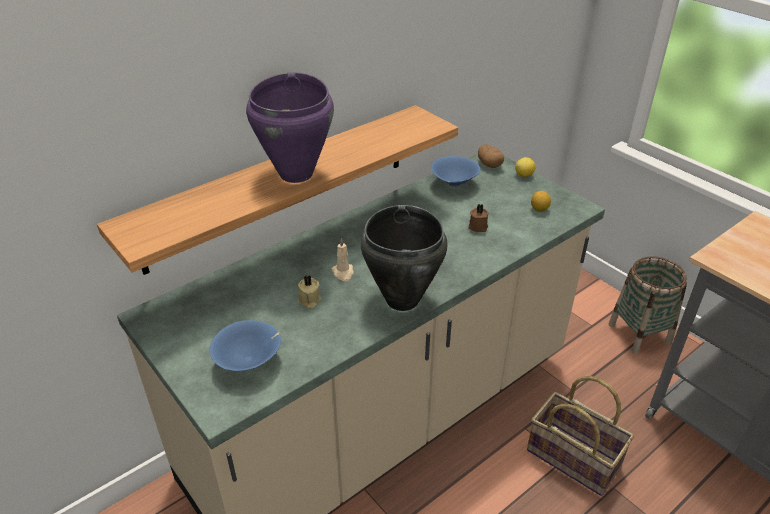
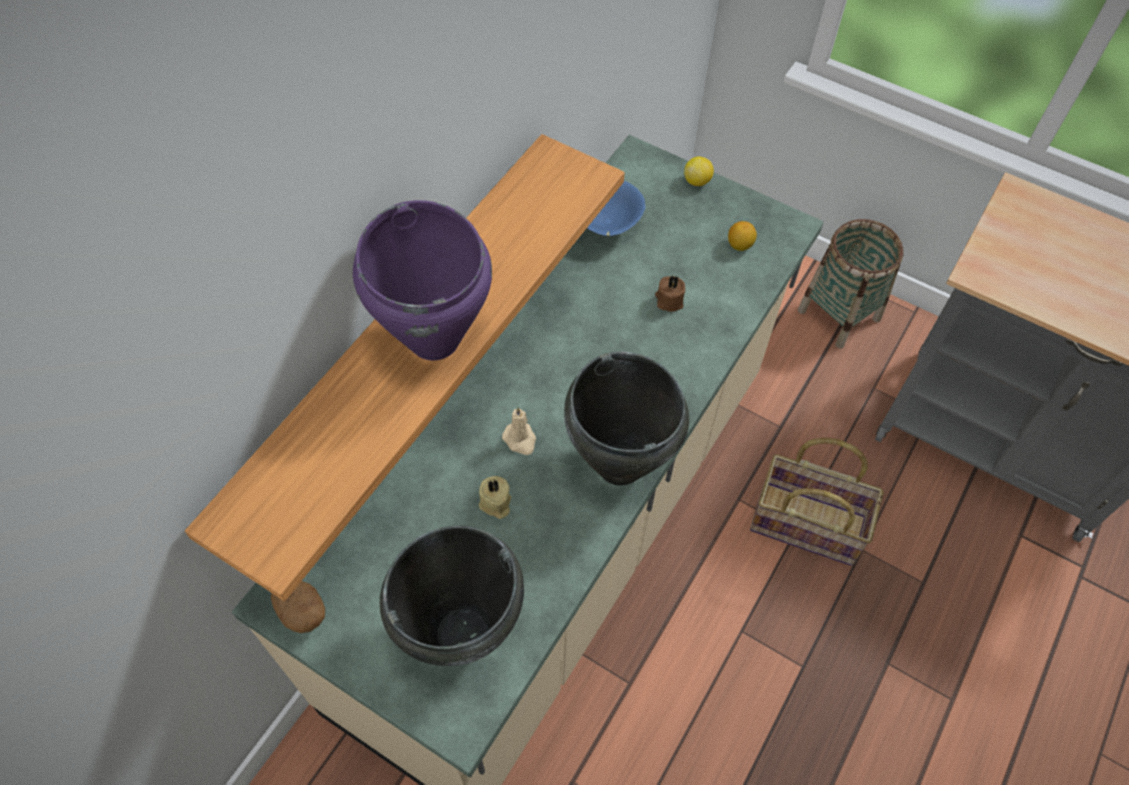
camera: 20 degrees left, 20 degrees up
blue bowl [210,320,281,371] -> black cooking pot [380,526,524,666]
potato [478,145,504,168] -> potato moved to [271,581,325,633]

